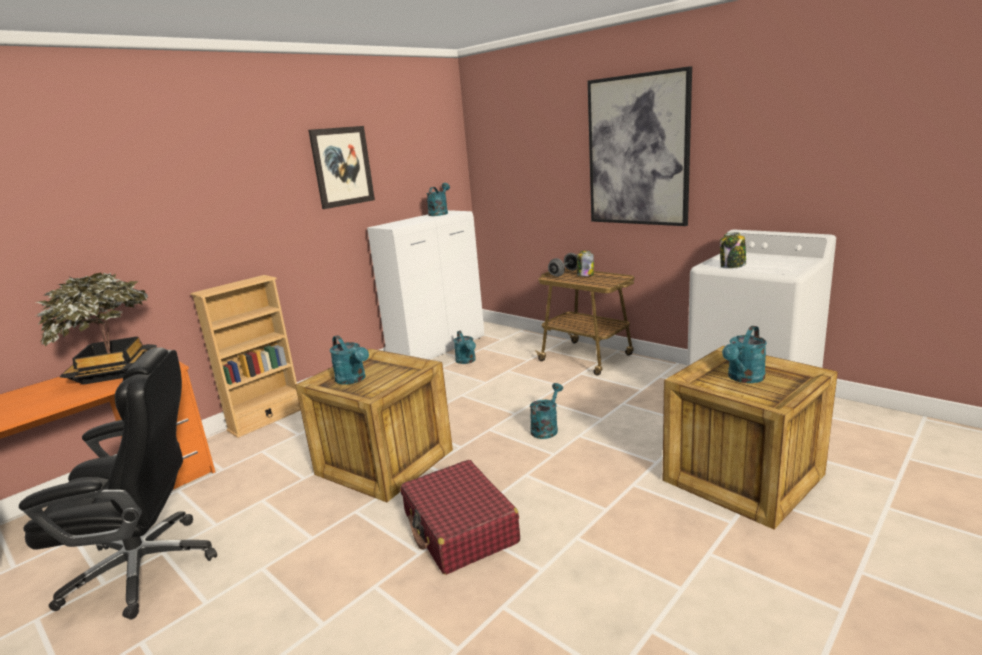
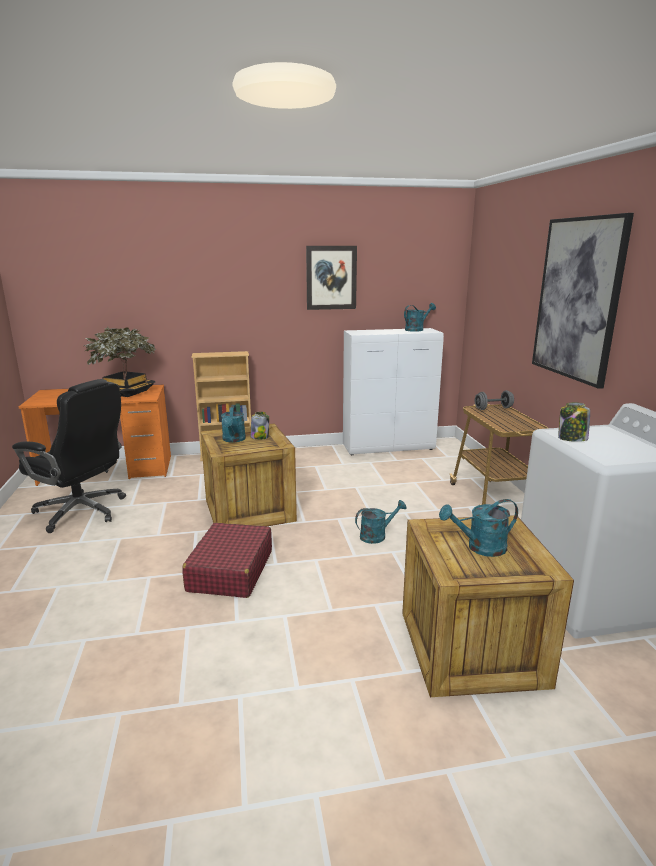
camera: 35 degrees right, 0 degrees up
turquoise watering can [454,331,476,364] -> none
jar [577,251,594,277] -> jar moved to [251,412,269,440]

